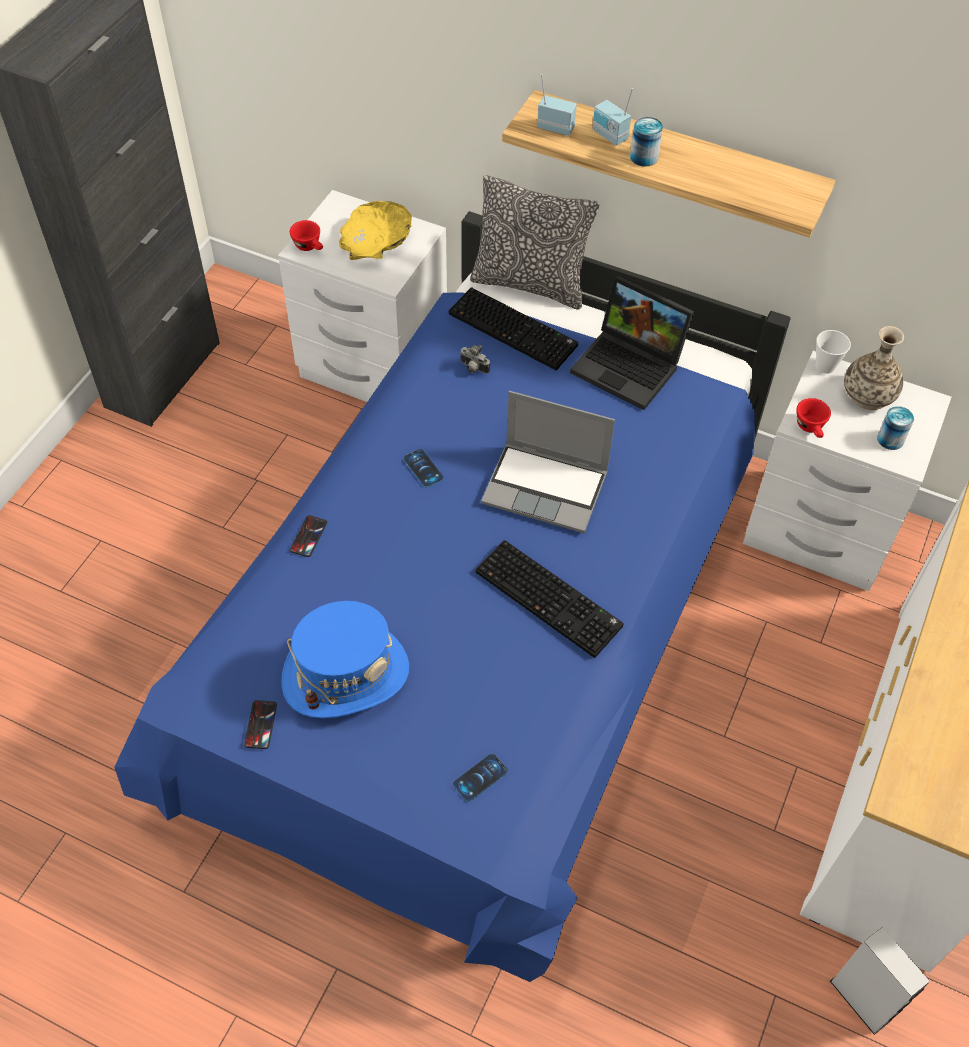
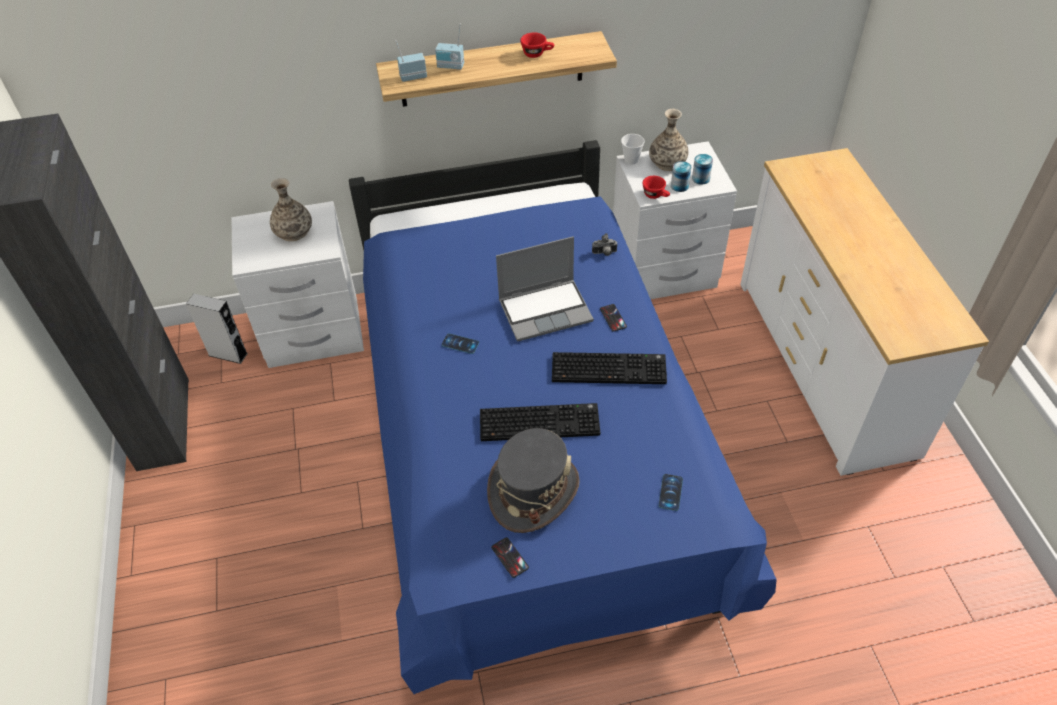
camera: 35 degrees left, 5 degrees down
blue hat [281,601,409,718] -> grey hat [487,428,580,533]
red cup [290,220,323,251] -> red cup moved to [520,33,554,58]
phone [290,515,327,557] -> phone moved to [600,304,627,332]
yellow bowl [339,201,412,260] -> vase [270,178,312,241]
keyboard [449,287,578,370] -> keyboard moved to [480,403,600,441]
camera [460,345,490,374] -> camera moved to [592,233,618,256]
pillow [470,175,599,309] -> none
laptop [570,276,694,410] -> none
can [630,117,663,167] -> can moved to [671,161,692,192]
grey speaker [830,927,930,1035] -> grey speaker moved to [186,294,248,364]

